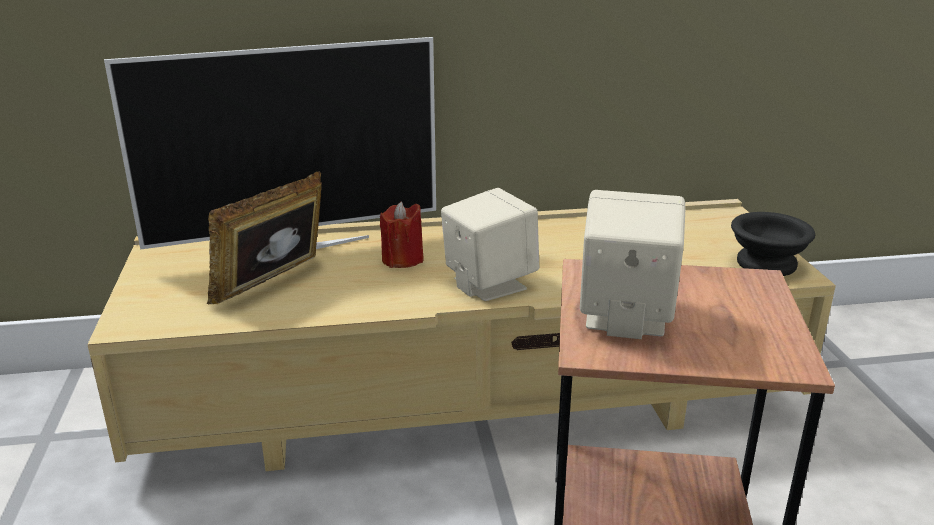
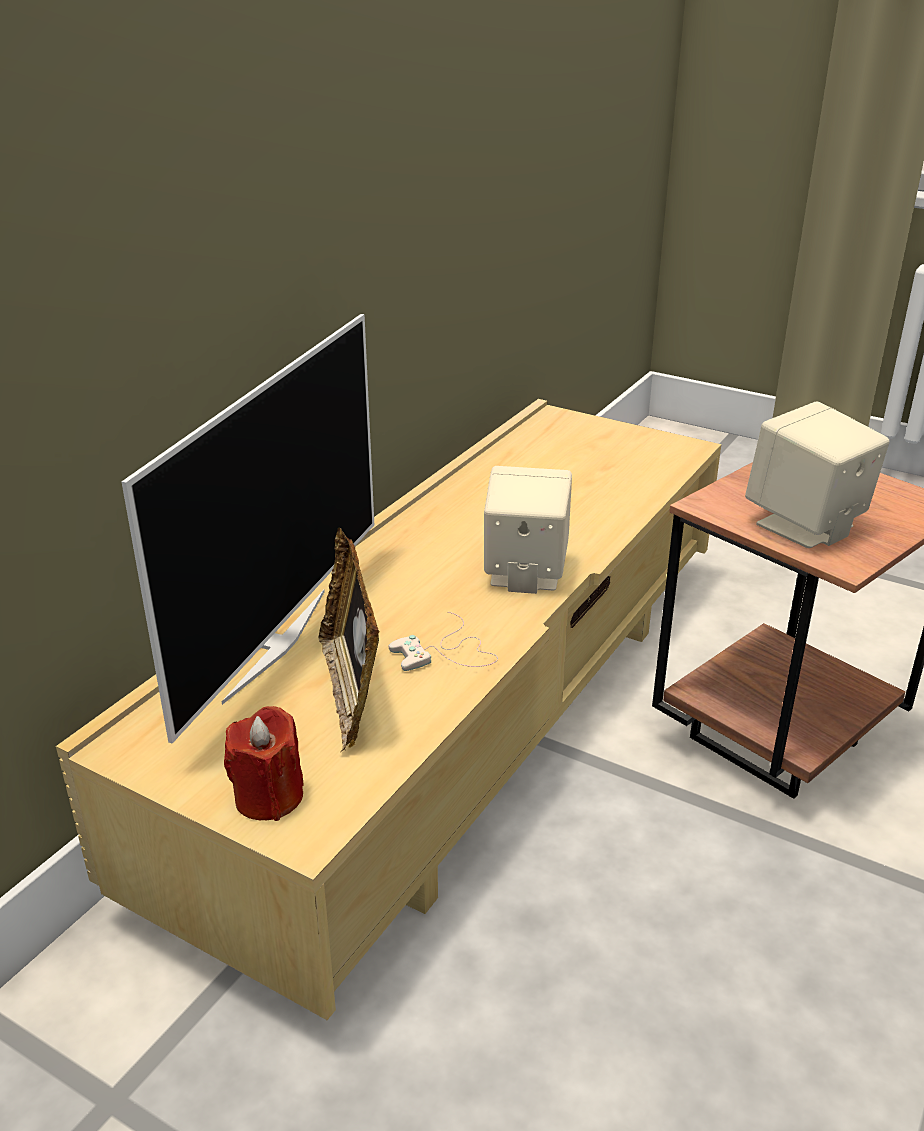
camera: 50 degrees left, 5 degrees up
red candle [380,201,424,268] -> red candle moved to [224,706,304,821]
black bowl [731,212,815,276] -> none
none -> white game controller [388,612,498,671]

